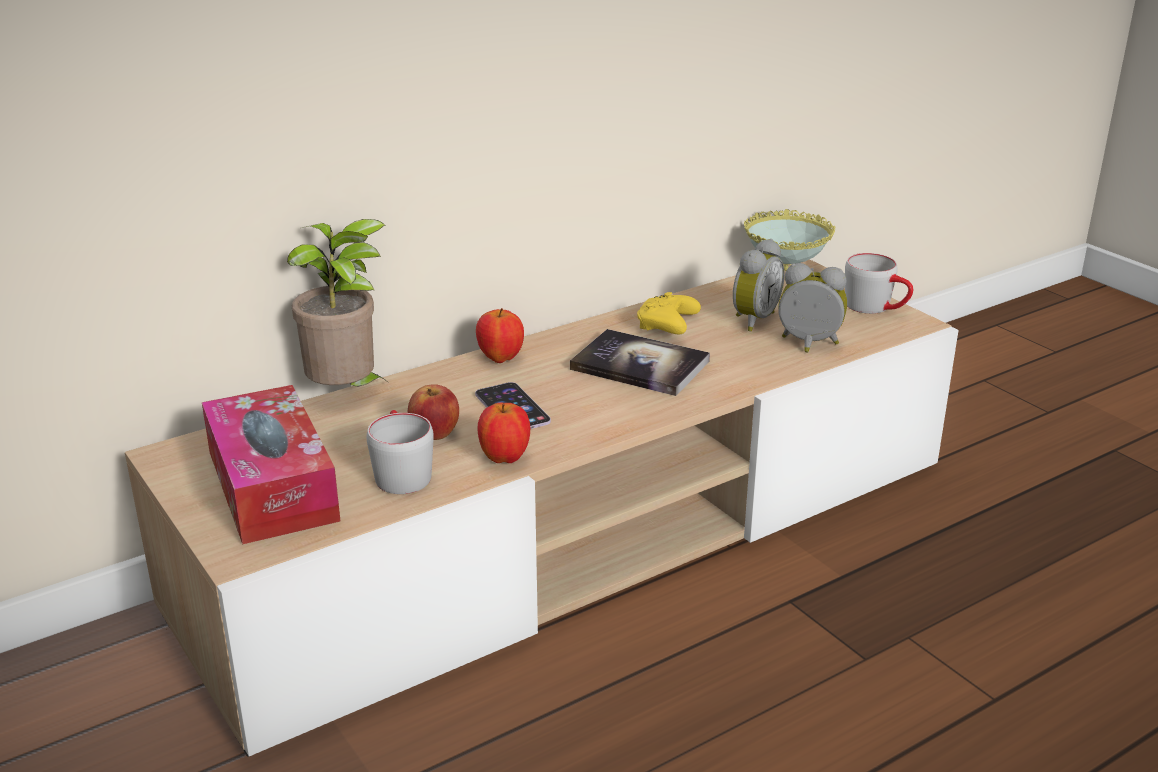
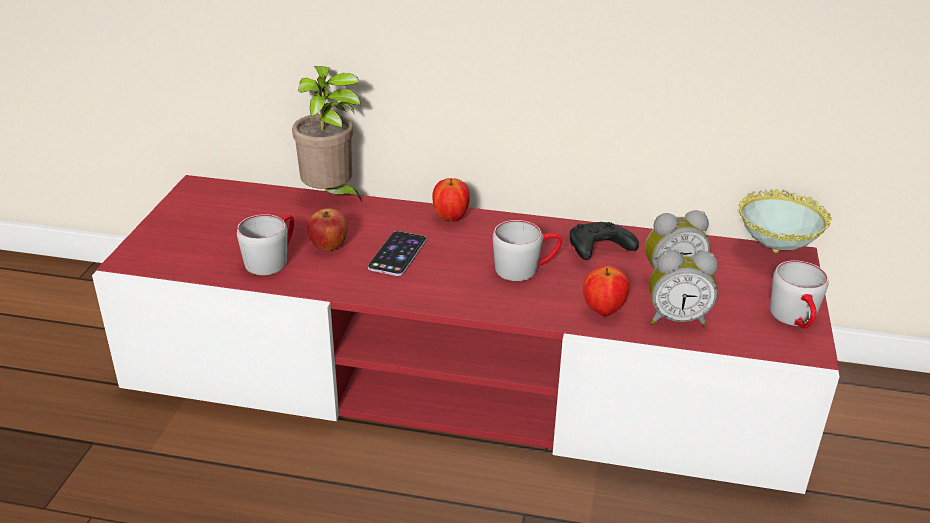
camera: 45 degrees right, 5 degrees up
beige tv stand [125,259,959,757] -> red tv stand [92,175,840,494]
tissue box [202,385,340,544] -> none
apple [477,403,530,463] -> apple moved to [583,266,630,316]
book [570,329,710,396] -> grey mug [493,220,562,281]
yellow game controller [637,292,701,334] -> black game controller [570,222,639,260]
alarm clock [778,263,847,352] -> alarm clock turned 120 degrees clockwise [649,250,718,326]

